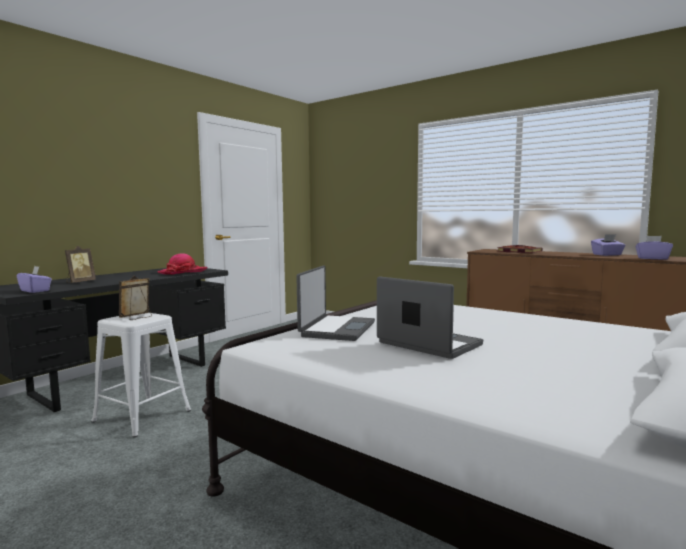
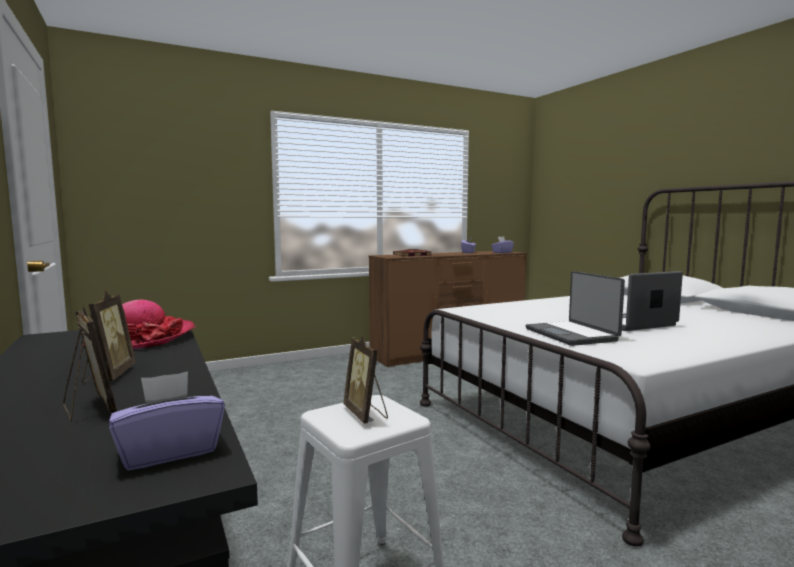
camera: 65 degrees left, 0 degrees up
laptop [296,266,375,341] -> laptop turned 150 degrees counterclockwise [526,271,625,346]
none -> picture frame [82,290,136,383]

